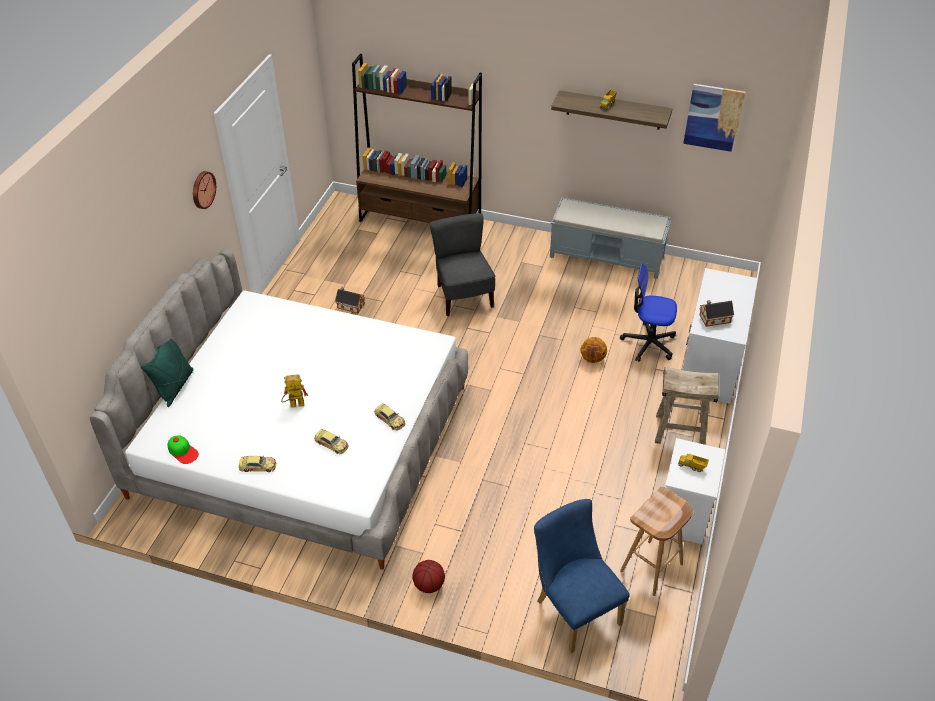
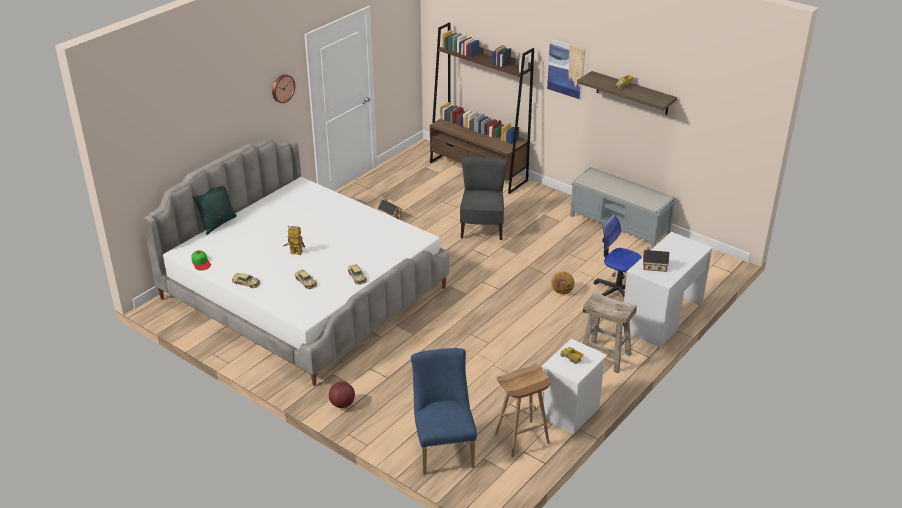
camera: 20 degrees right, 10 degrees down
picture [683,84,745,152] -> picture moved to [547,39,585,100]

